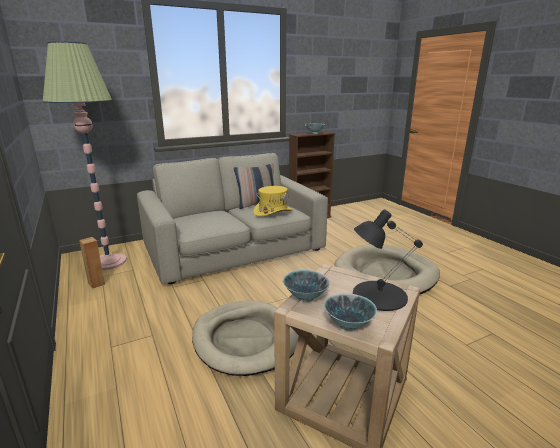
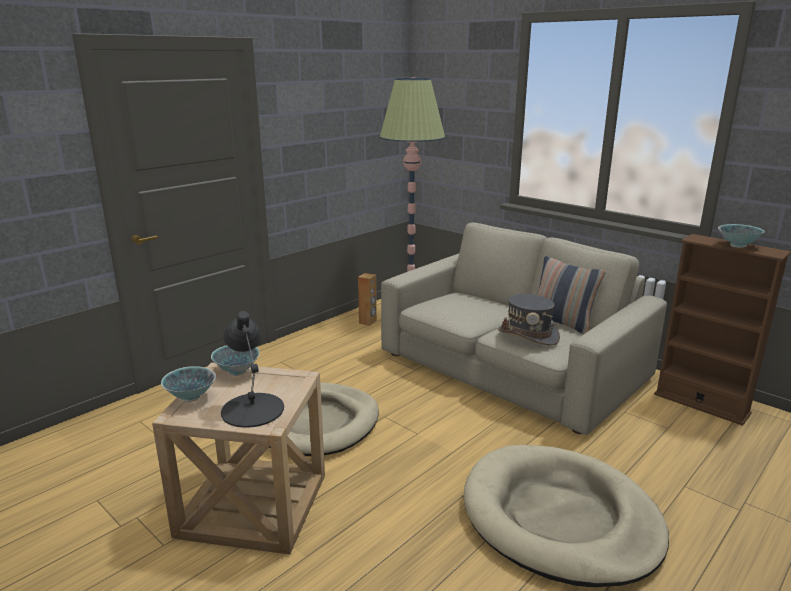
camera: 70 degrees right, 0 degrees up
yellow hat [253,186,293,216] -> grey hat [498,294,560,346]

